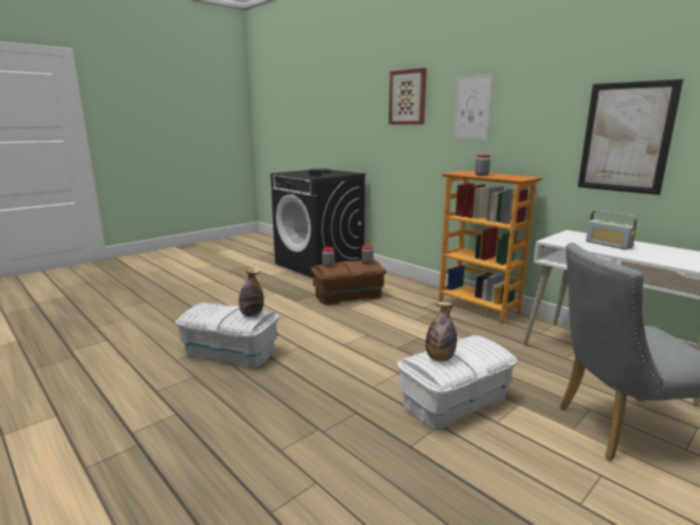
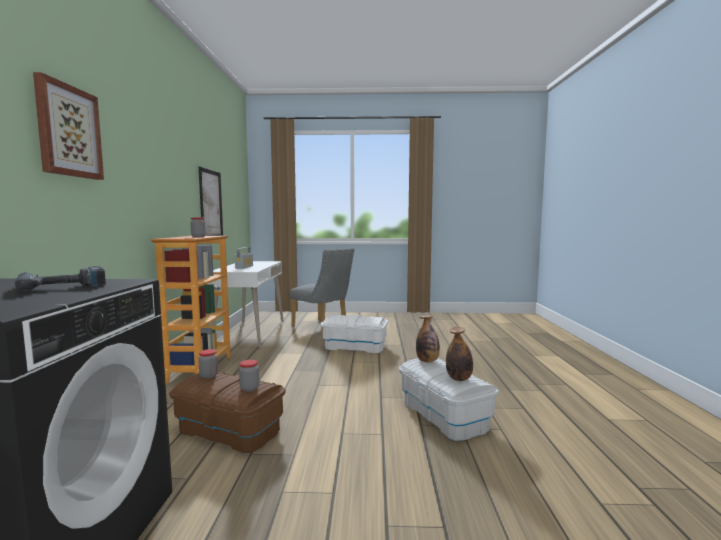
camera: 135 degrees left, 10 degrees down
bottle [426,302,457,361] -> bottle moved to [446,327,473,381]
picture [452,74,494,140] -> none

